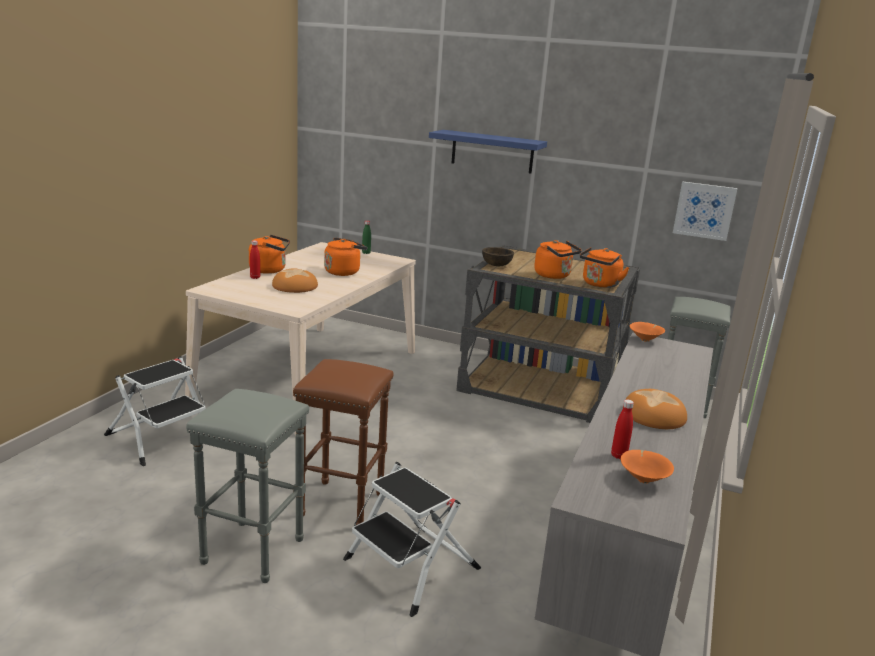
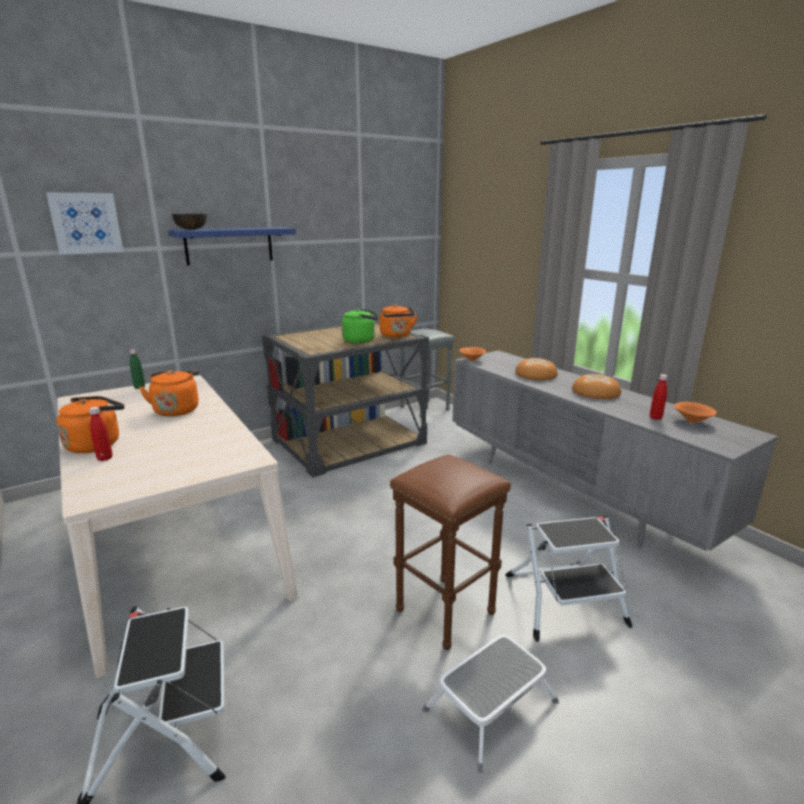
camera: 55 degrees left, 0 degrees up
grey stool [186,389,309,583] -> grey step ladder [422,635,559,773]
bread [272,268,318,293] -> bread moved to [515,358,558,380]
brown bowl [482,247,514,266] -> brown bowl moved to [172,214,207,230]
orange kettle [534,240,582,279] -> green kettle [341,308,378,343]
picture [673,181,738,241] -> picture moved to [46,192,124,254]

